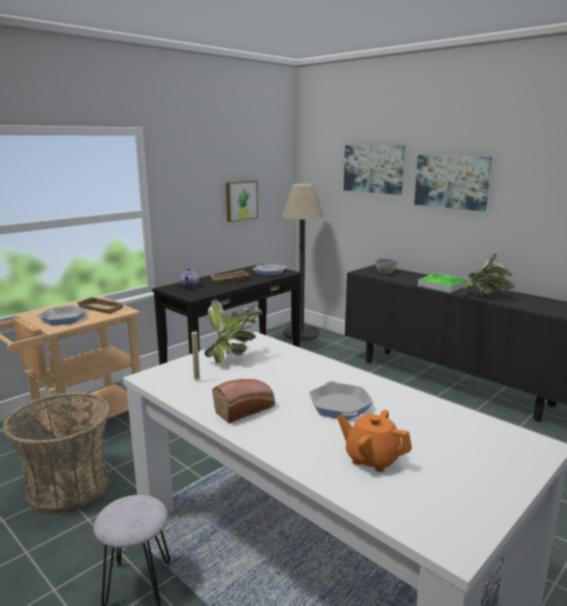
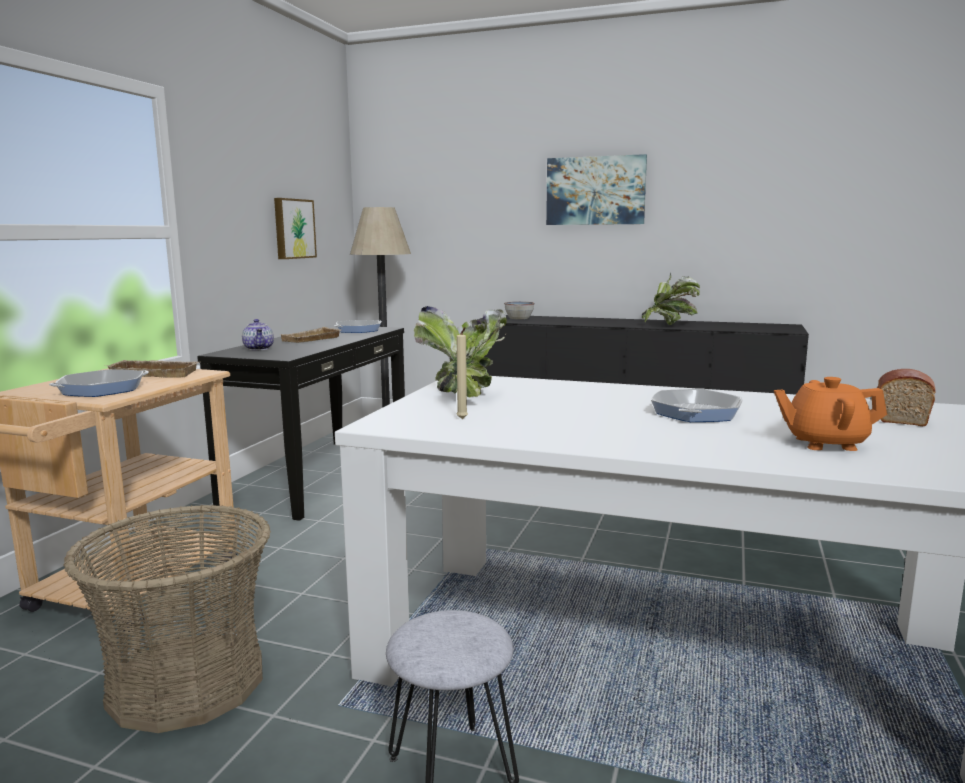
camera: 25 degrees left, 5 degrees down
bread [212,379,275,423] -> bread moved to [877,369,936,426]
frying pan [309,381,373,420] -> frying pan turned 60 degrees clockwise [651,389,742,422]
picture [344,145,405,195] -> none
tray [418,273,468,293] -> none

